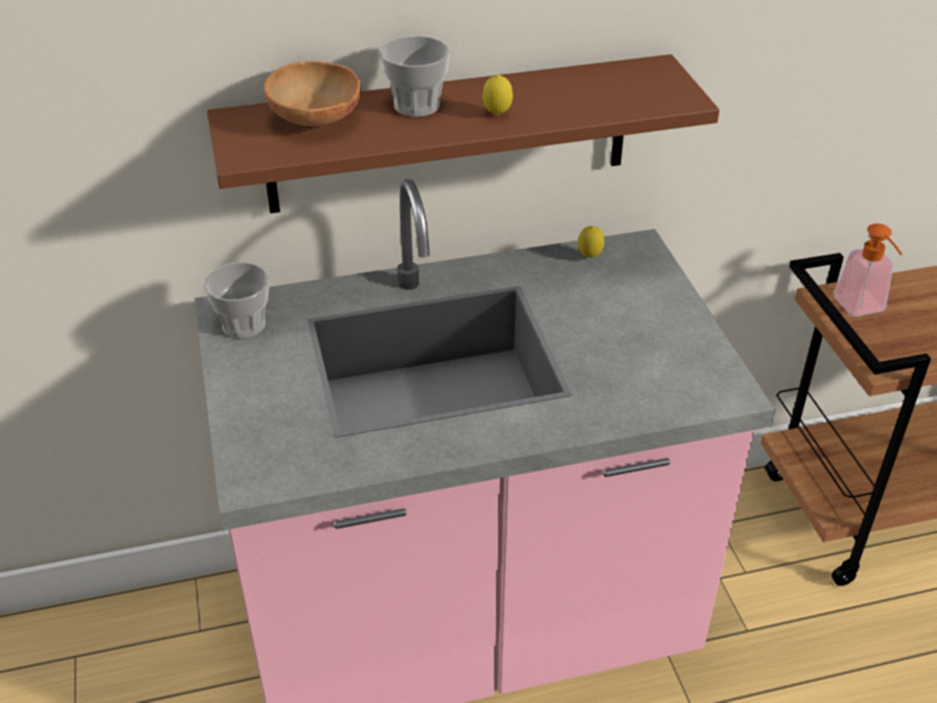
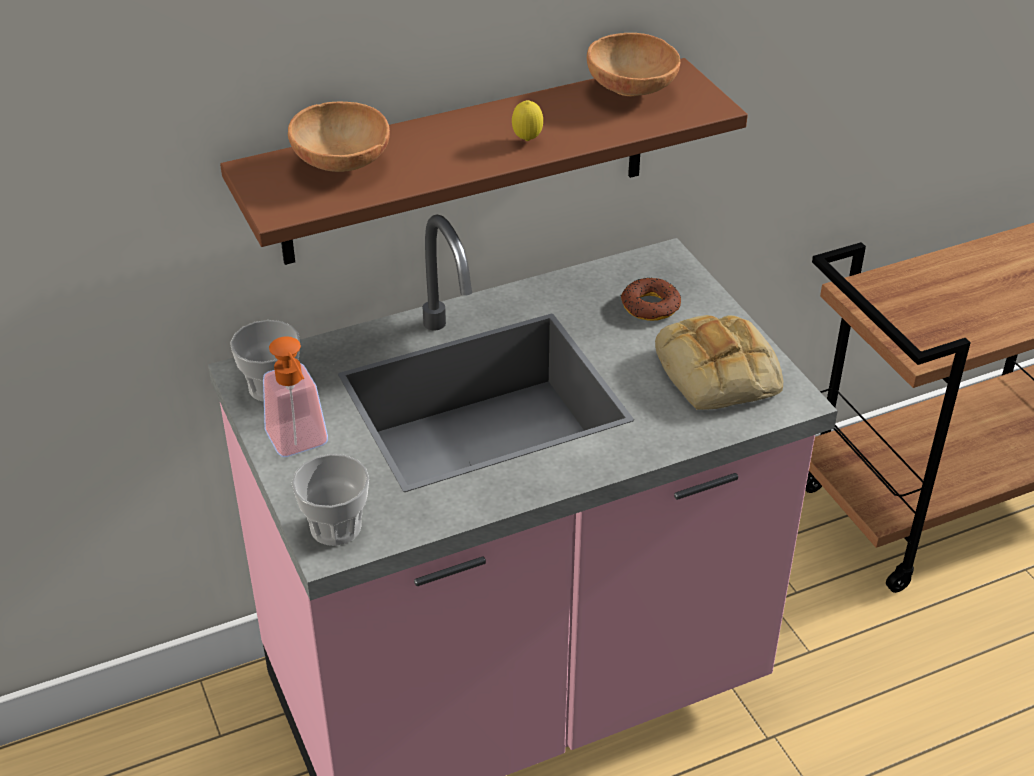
camera: 10 degrees left, 0 degrees up
cup [381,36,450,117] -> cup moved to [292,454,369,546]
lemon [578,226,604,258] -> none
soap dispenser [834,223,902,317] -> soap dispenser moved to [263,336,328,457]
none -> brown bowl [587,33,680,96]
none -> donut [621,278,681,321]
none -> bread [655,315,783,410]

